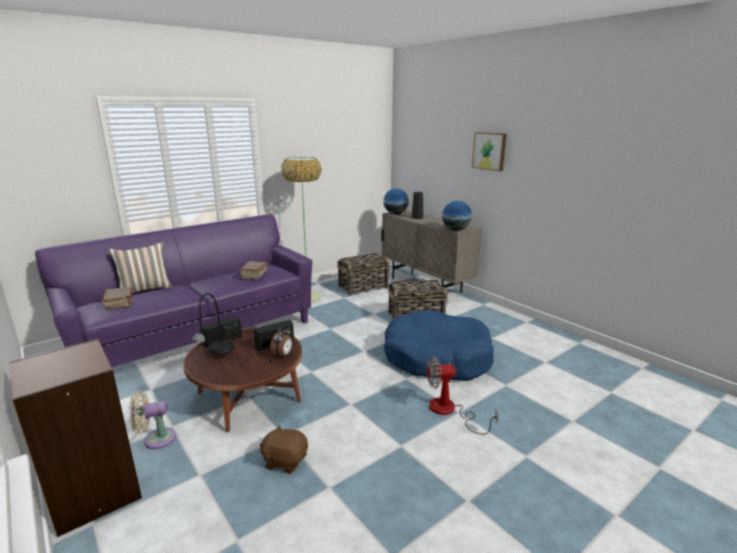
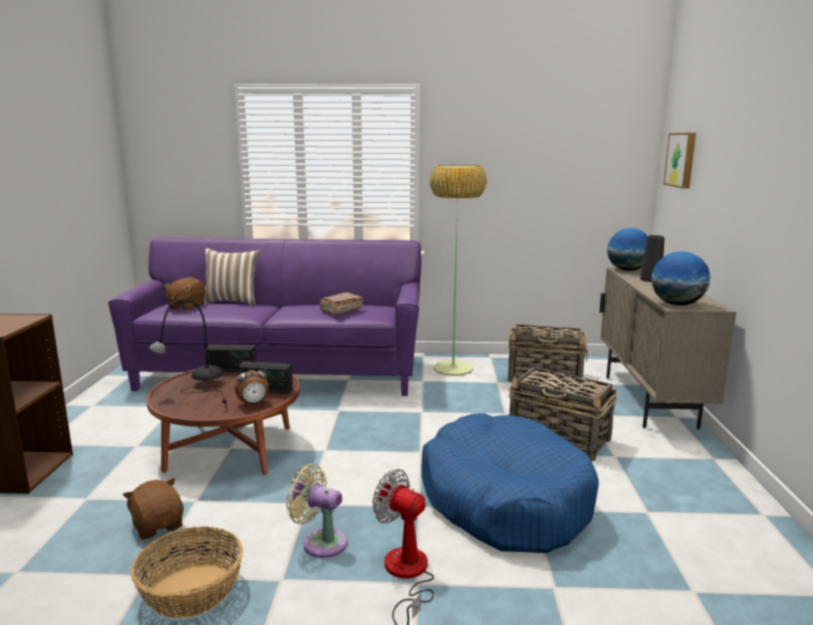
camera: 40 degrees right, 5 degrees down
brown book [102,286,133,309] -> brown plush toy [163,277,206,310]
beige fan [129,391,176,449] -> beige fan moved to [286,463,348,558]
picture [472,132,506,171] -> picture moved to [663,133,696,188]
none -> basket [131,527,243,619]

